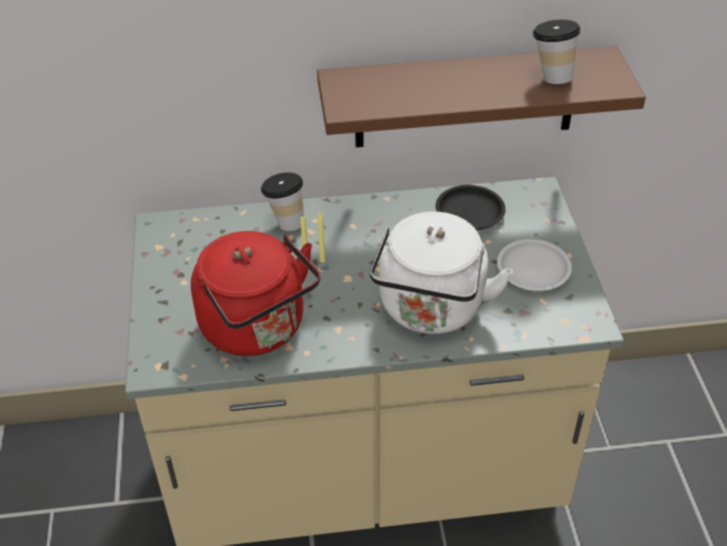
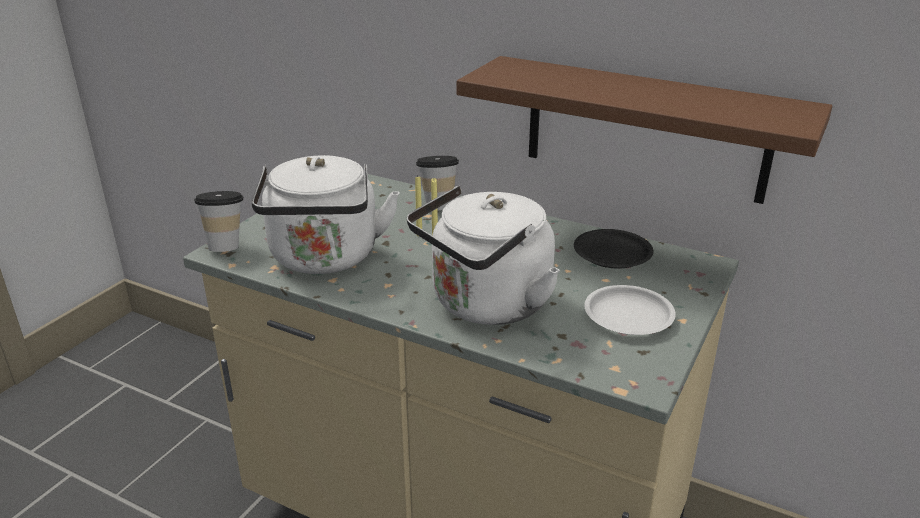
camera: 35 degrees right, 15 degrees down
red kettle [191,231,320,356] -> white kettle [252,155,399,274]
cup [533,20,581,84] -> cup moved to [194,191,243,252]

